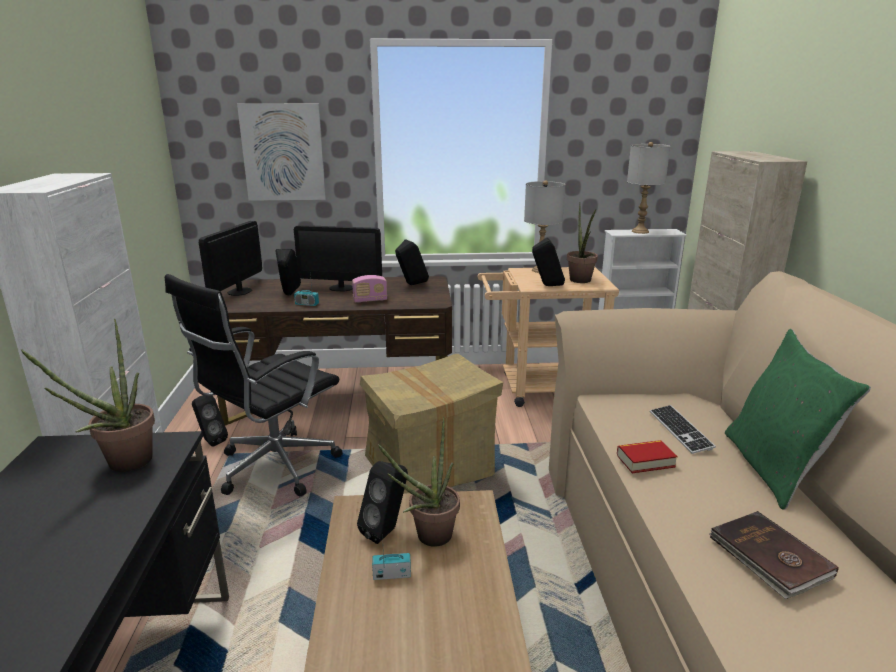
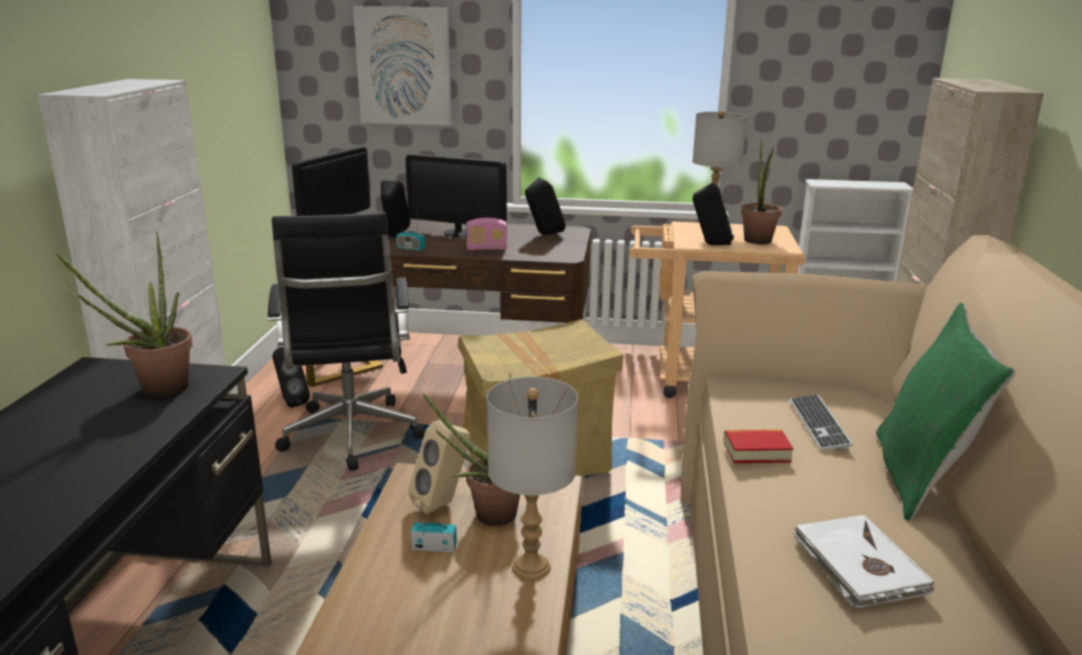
camera: 10 degrees right, 0 degrees up
black office chair [165,274,343,496] -> black office chair turned 60 degrees counterclockwise [267,212,425,471]
black speaker [357,461,408,544] -> beige speaker [408,420,470,515]
grey table lamp [627,142,670,234] -> grey table lamp moved to [487,377,578,580]
brown book [709,511,838,599] -> white book [793,515,934,608]

